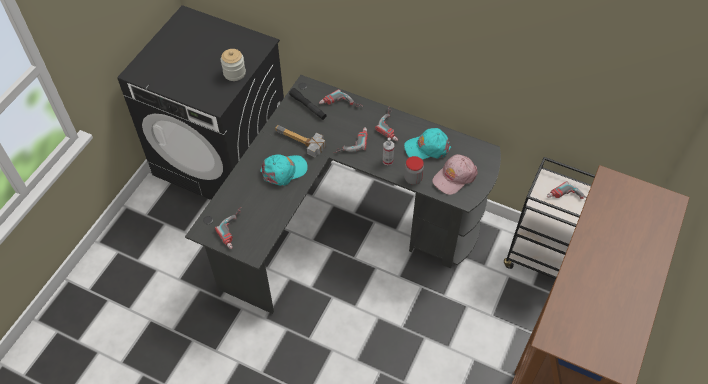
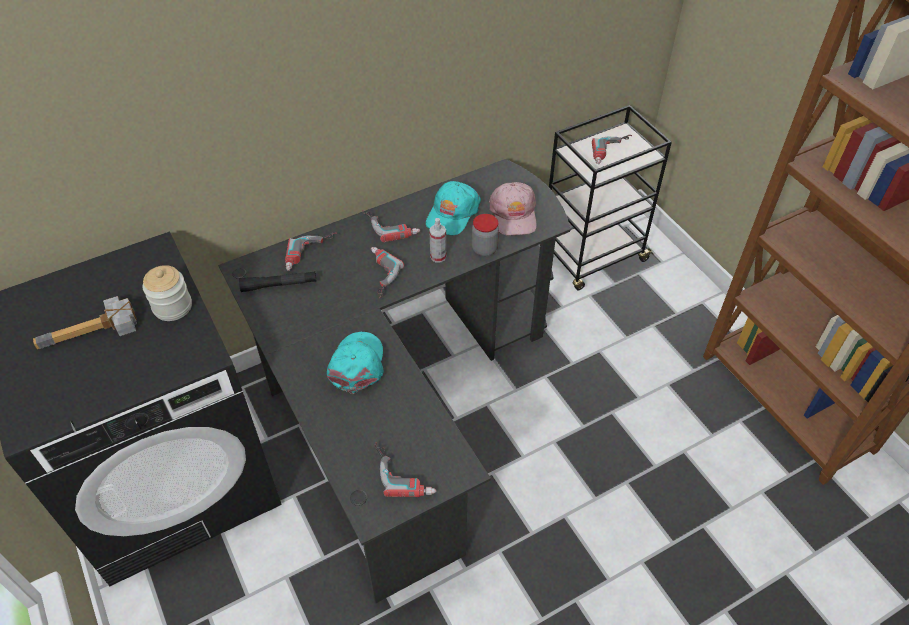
camera: 55 degrees left, 5 degrees down
hammer [275,125,326,157] -> hammer moved to [33,296,137,349]

